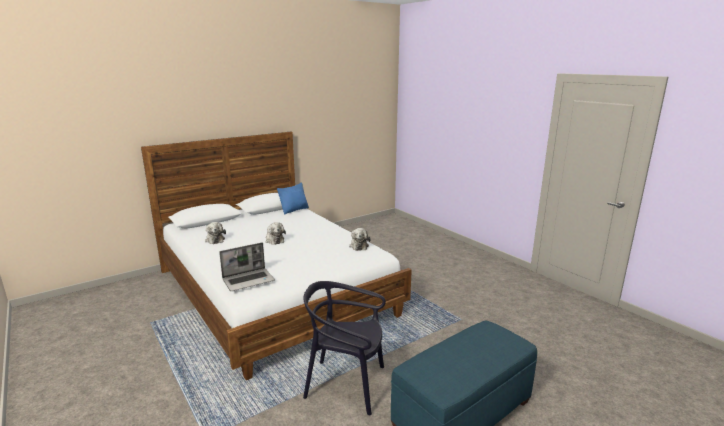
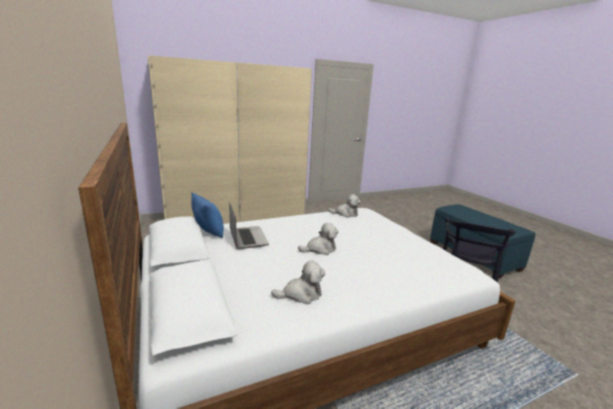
camera: 80 degrees left, 0 degrees up
laptop [219,243,275,291] -> laptop moved to [229,202,269,249]
none -> beige wardrobe [148,55,312,224]

